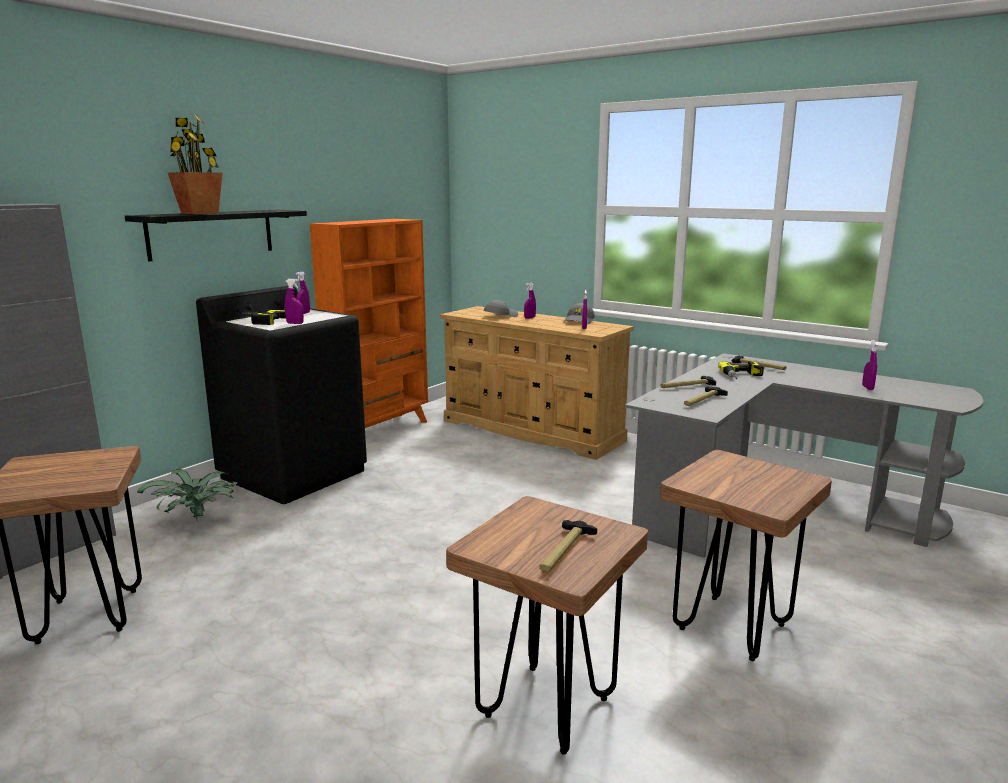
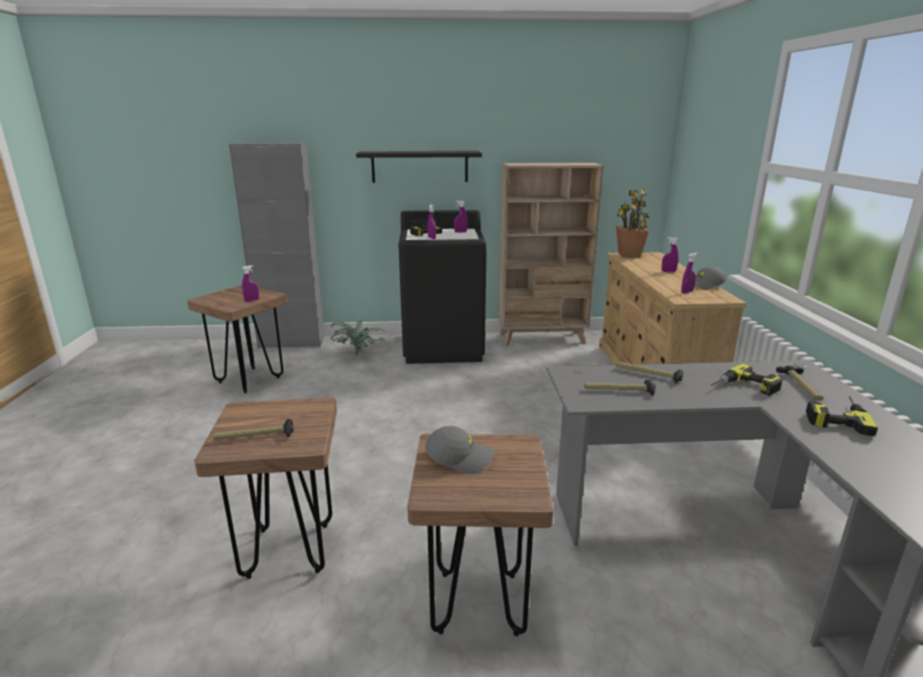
camera: 50 degrees right, 5 degrees up
potted plant [168,114,223,214] -> potted plant moved to [616,189,649,257]
orange bookcase [310,219,428,428] -> beige bookcase [498,163,604,346]
grey cap [484,300,518,317] -> grey cap moved to [425,426,495,474]
purple spray bottle [862,340,878,390] -> purple spray bottle moved to [242,265,259,302]
none -> power drill [806,397,878,436]

